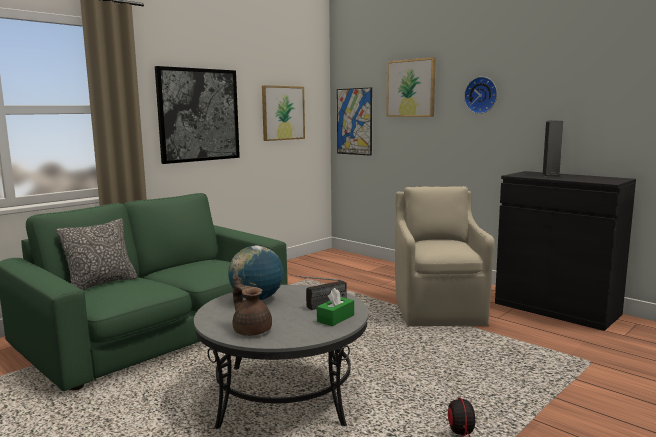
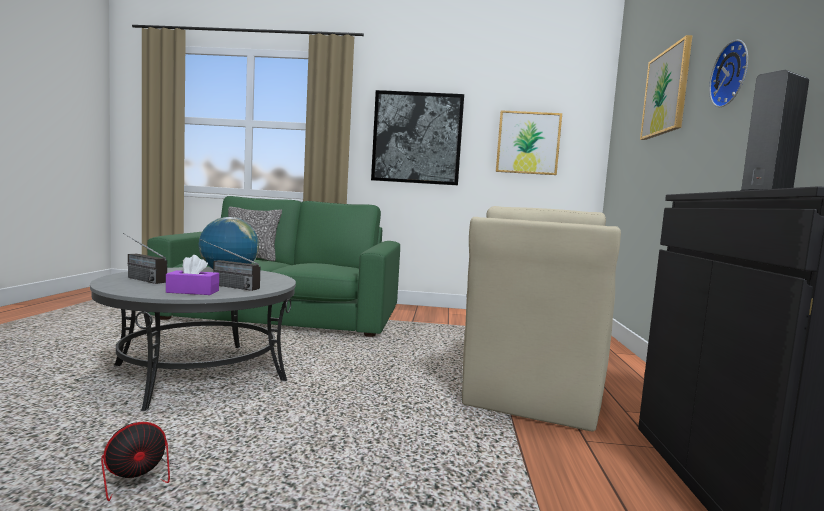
camera: 50 degrees right, 5 degrees down
brown teapot [233,274,272,336] -> radio [123,233,167,284]
green tissue box [317,288,354,326] -> purple tissue box [166,255,219,295]
picture [337,87,372,156] -> none
beige armchair [395,186,495,326] -> beige armchair turned 150 degrees clockwise [462,206,621,432]

